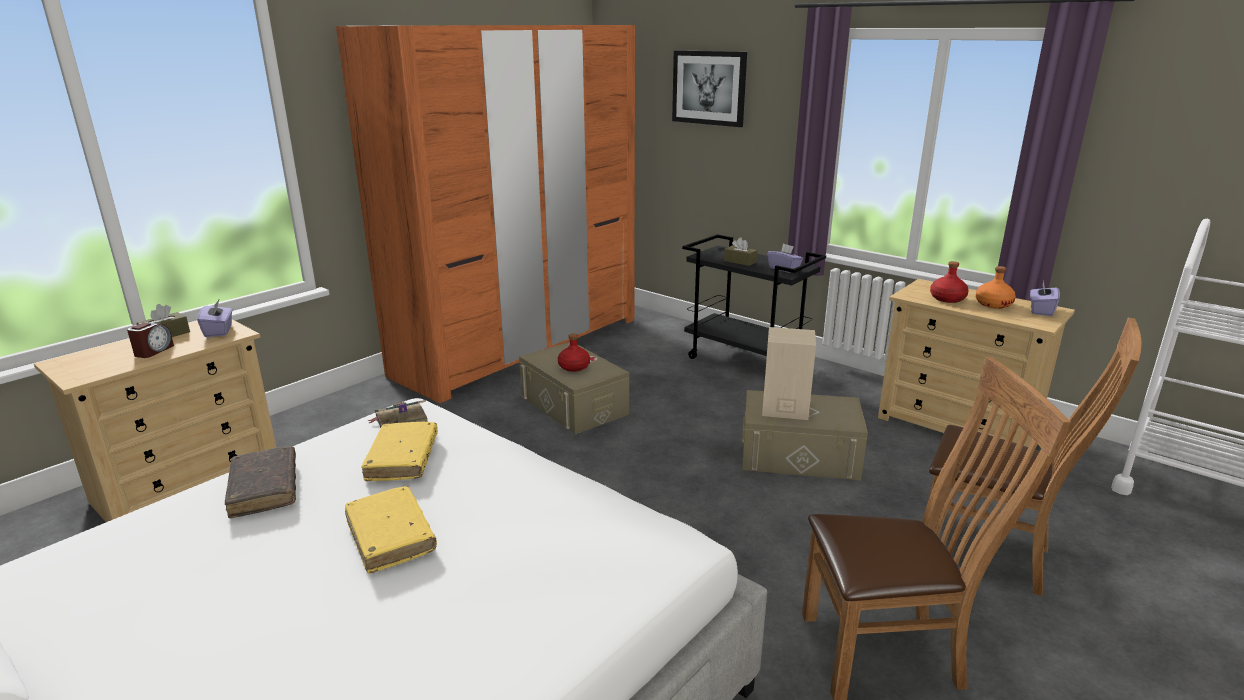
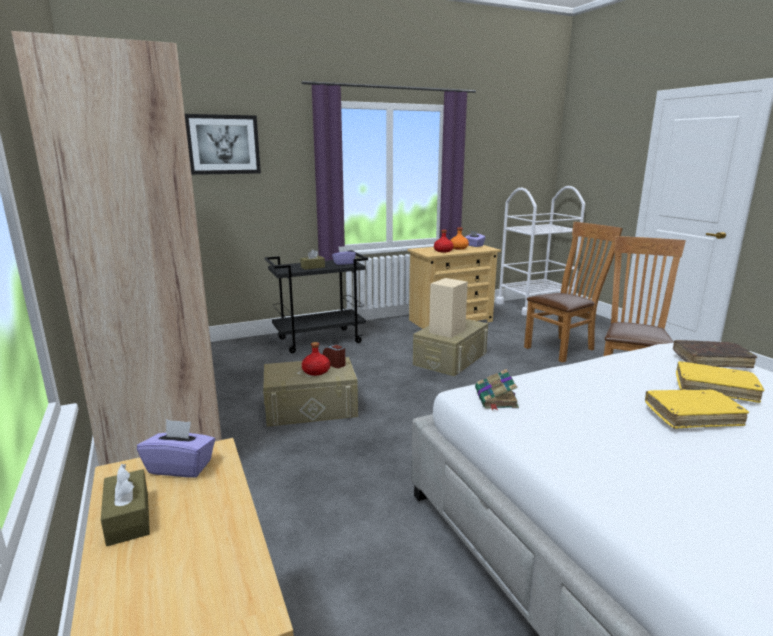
camera: 65 degrees left, 5 degrees down
alarm clock [127,322,174,358] -> alarm clock moved to [323,344,346,368]
brown book [225,446,296,518] -> brown book moved to [673,340,757,368]
orange wardrobe [336,25,635,403] -> beige wardrobe [11,31,222,466]
yellow book [361,422,438,481] -> yellow book moved to [676,361,764,403]

